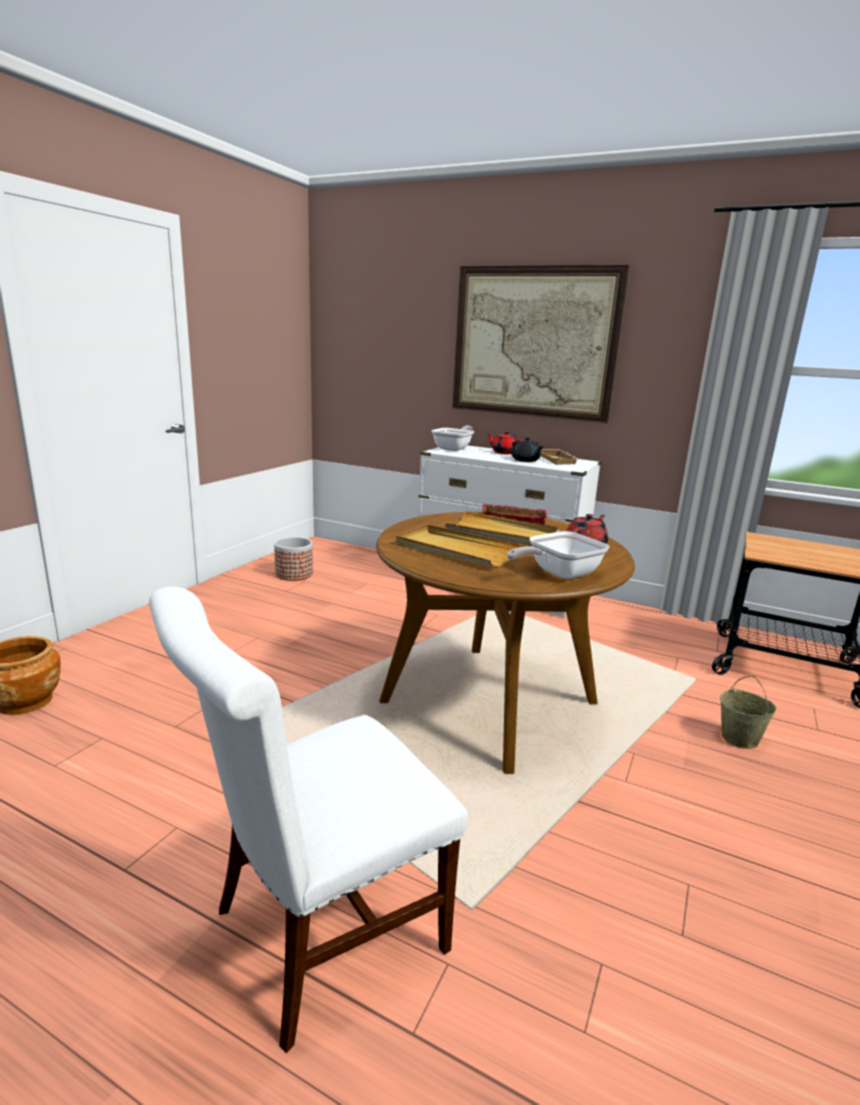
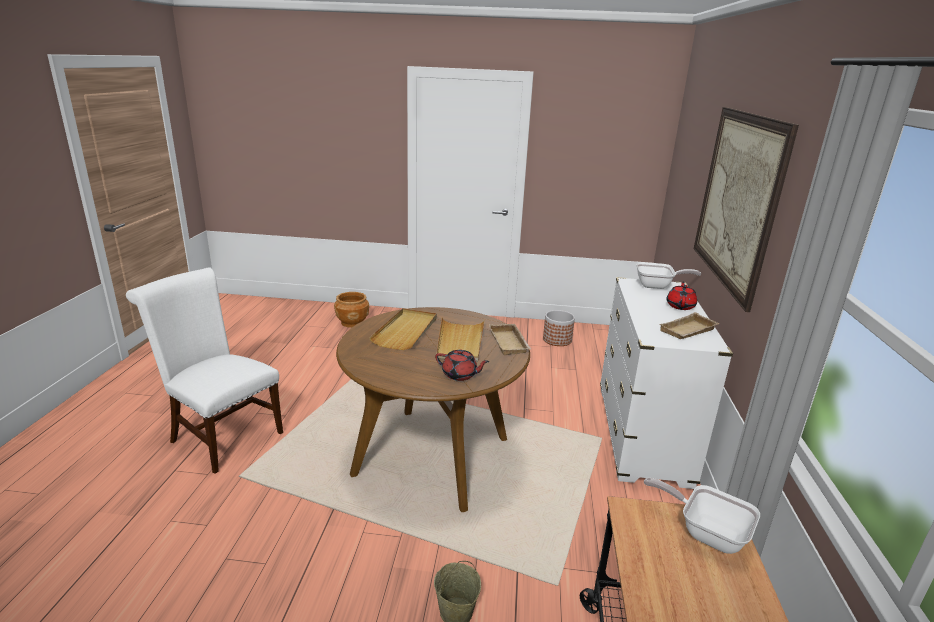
camera: 70 degrees right, 5 degrees up
red tray [482,503,548,525] -> beige tray [489,324,531,356]
frying pan [507,531,610,579] -> frying pan moved to [644,477,760,554]
black teapot [511,437,544,462] -> none

